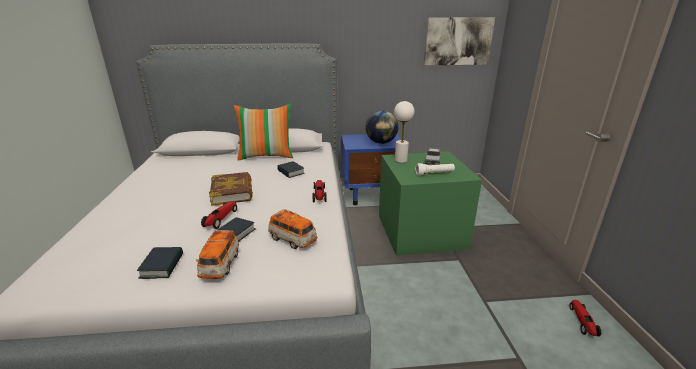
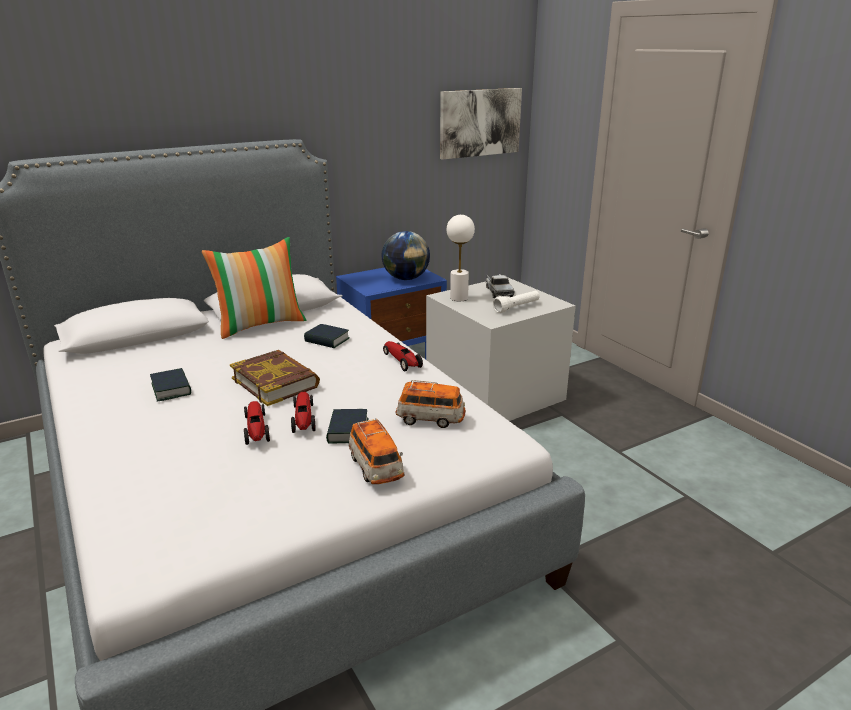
camera: 25 degrees left, 0 degrees up
book [137,247,183,279] -> book moved to [150,368,191,402]
green storage box [379,151,482,256] -> grey storage box [426,277,576,421]
toy car [570,300,601,337] -> toy car moved to [244,401,270,445]

